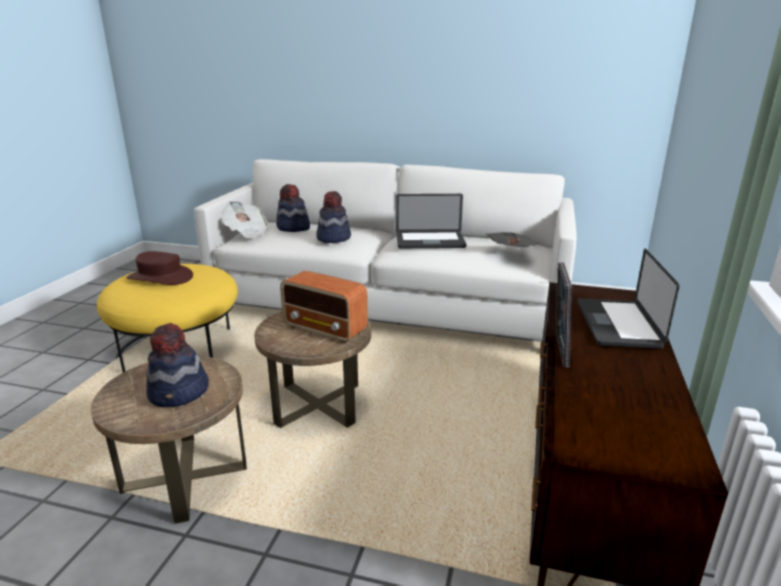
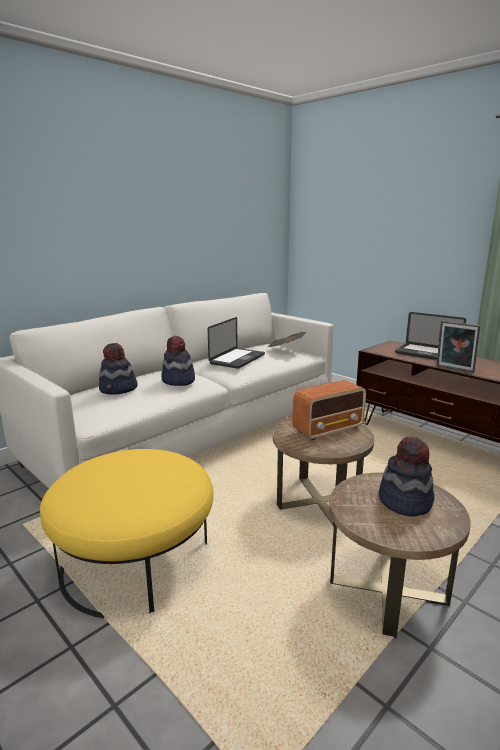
camera: 60 degrees left, 5 degrees down
brown hat [126,251,193,285] -> none
newspaper [221,201,269,239] -> none

